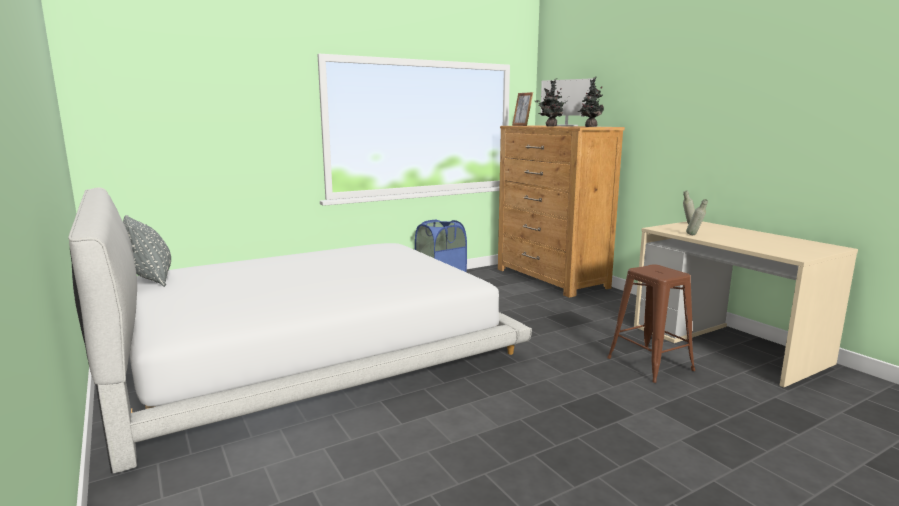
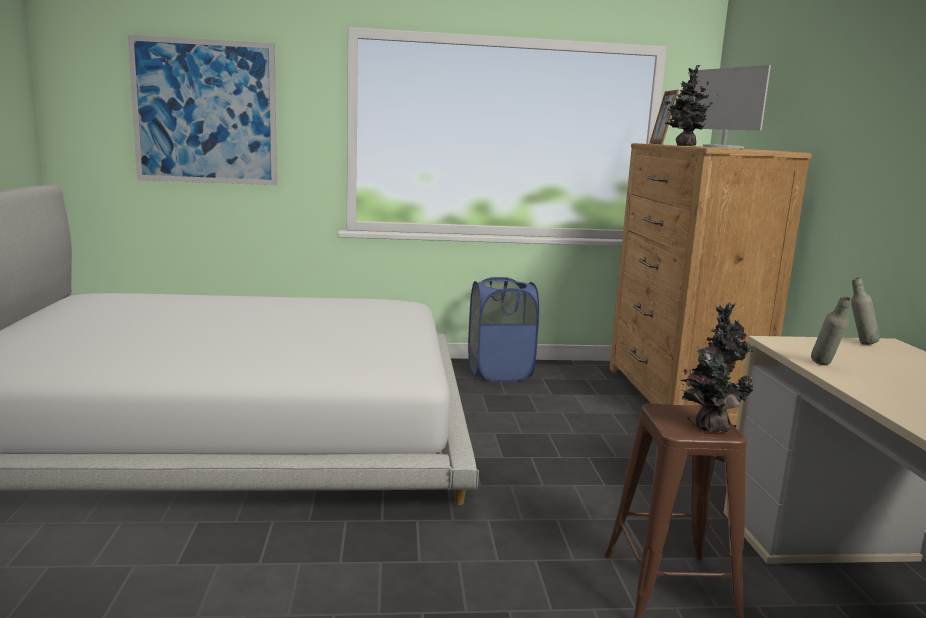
camera: 25 degrees right, 0 degrees up
grey pillow [123,215,171,287] -> none
potted plant [578,77,604,127] -> potted plant moved to [681,303,754,432]
none -> picture [128,35,277,185]

